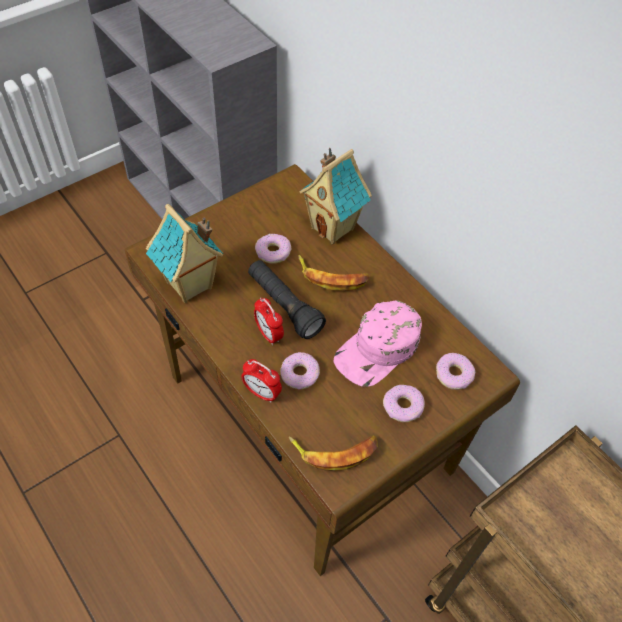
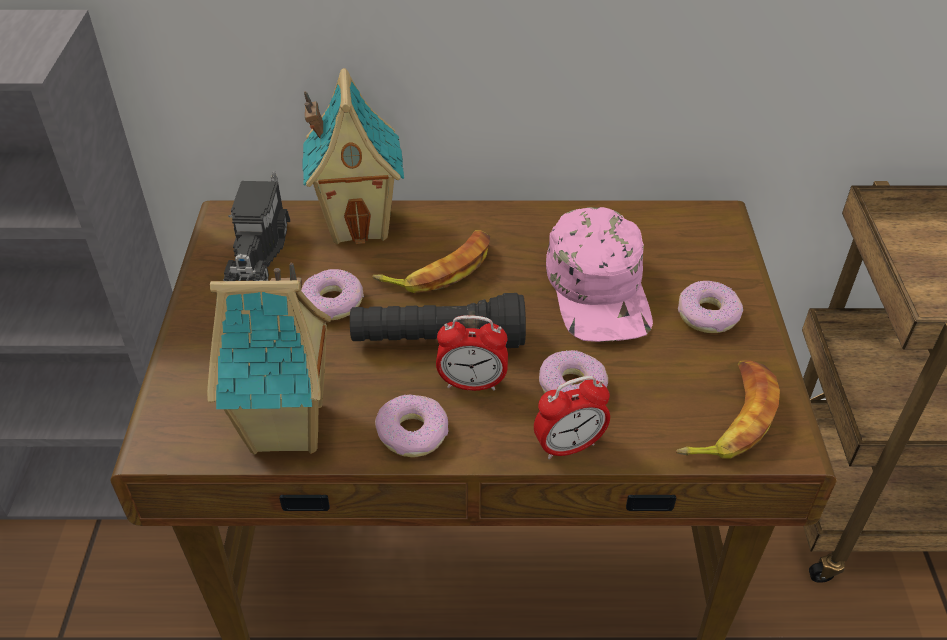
camera: 50 degrees left, 10 degrees down
donut [436,353,475,390] -> donut moved to [375,394,448,457]
none -> toy truck [223,171,290,281]

